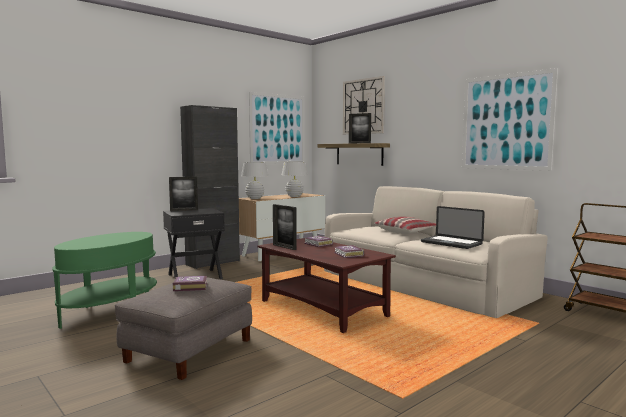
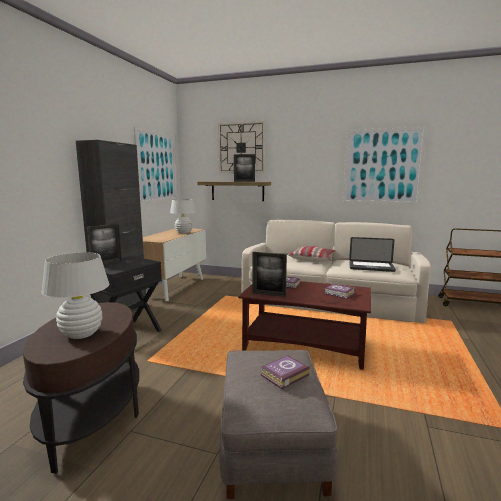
camera: 30 degrees left, 5 degrees up
green side table [52,232,157,329] -> brown side table [23,302,139,474]
white table lamp [241,162,268,199] -> white table lamp moved to [41,252,109,339]

